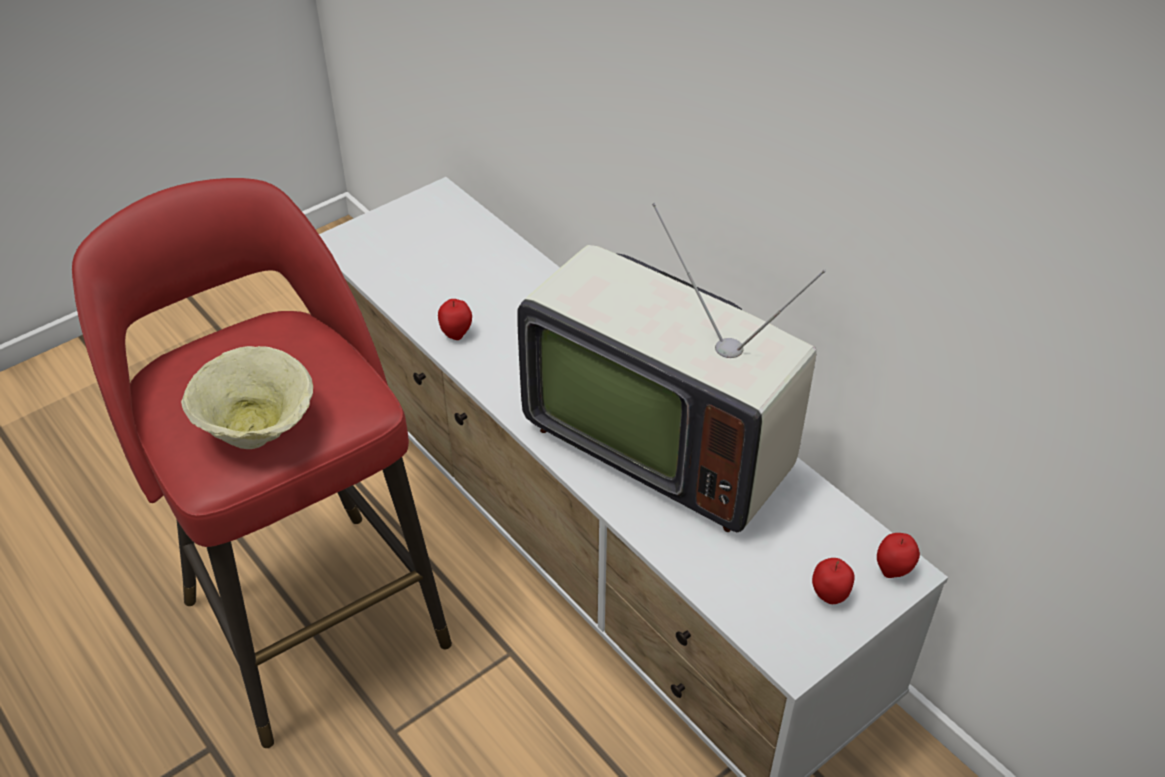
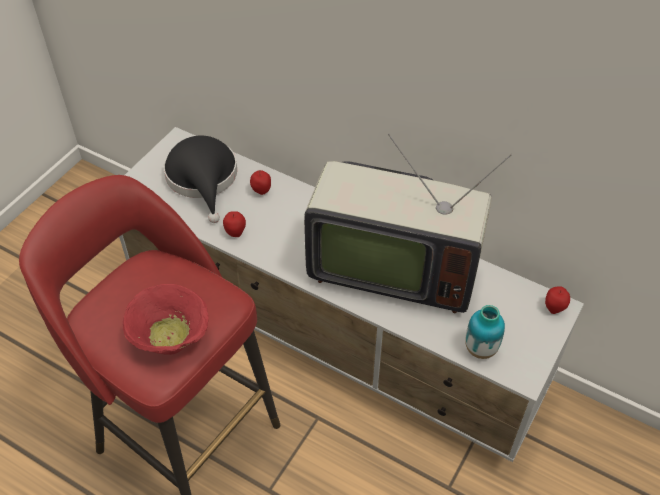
camera: 20 degrees left, 5 degrees up
beige bowl [181,346,313,449] -> red bowl [123,284,209,355]
apple [812,558,855,604] -> apple moved to [250,170,271,195]
none -> black hat [164,136,237,223]
none -> vase [465,305,505,359]

